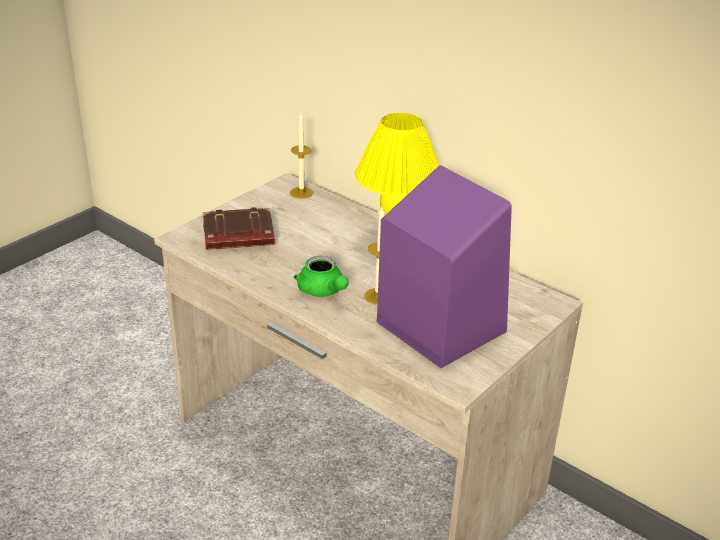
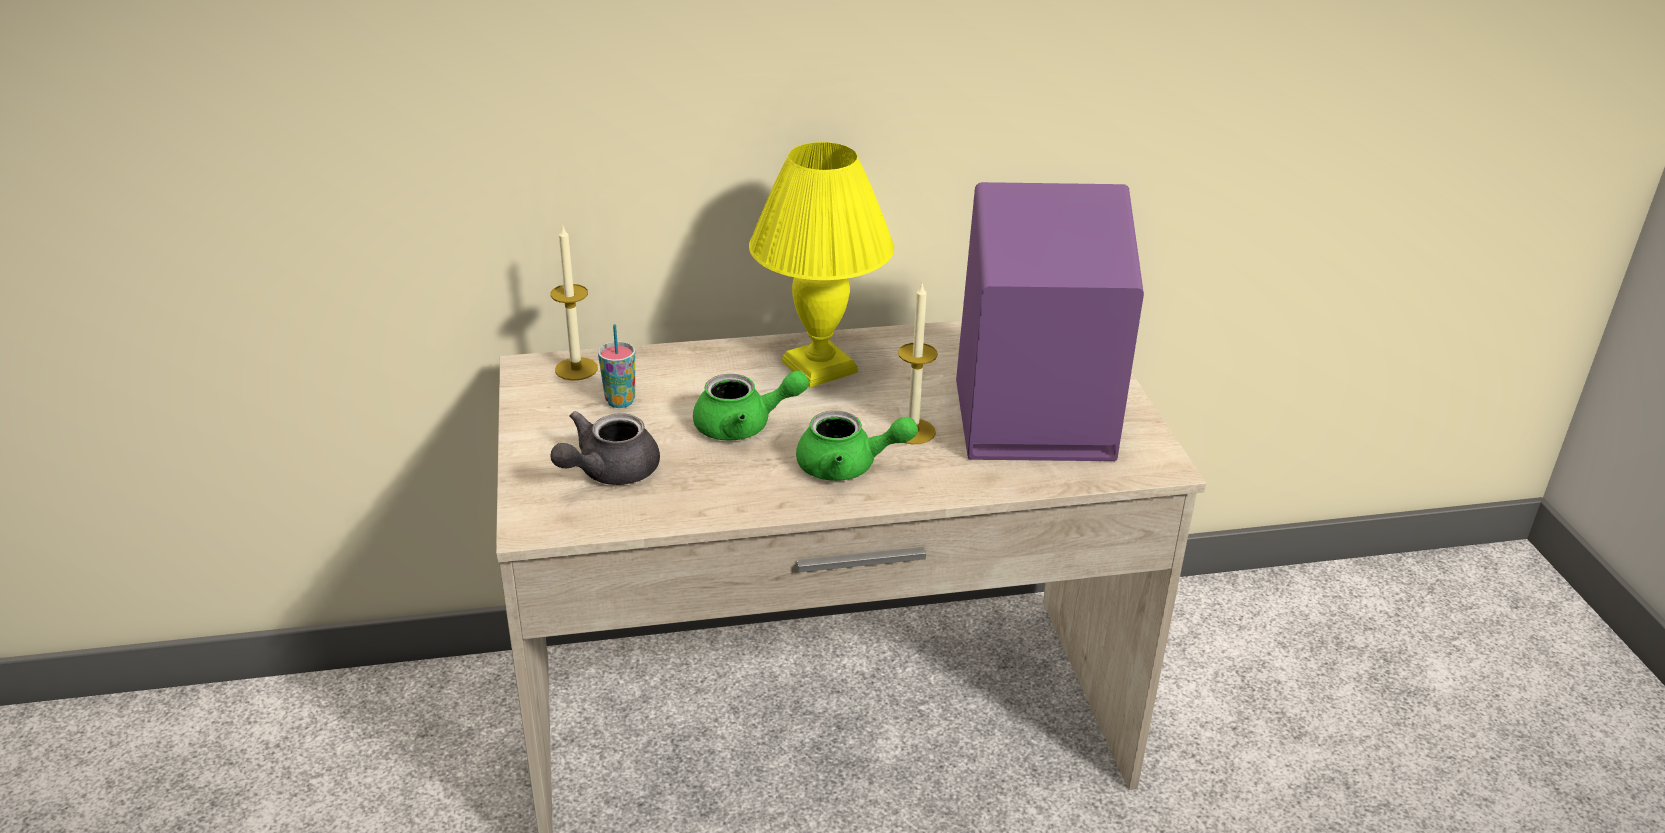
camera: 50 degrees left, 0 degrees up
brown book [203,207,275,250] -> grey teapot [550,411,660,485]
none -> cup [598,324,635,408]
none -> green teapot [693,370,809,441]

